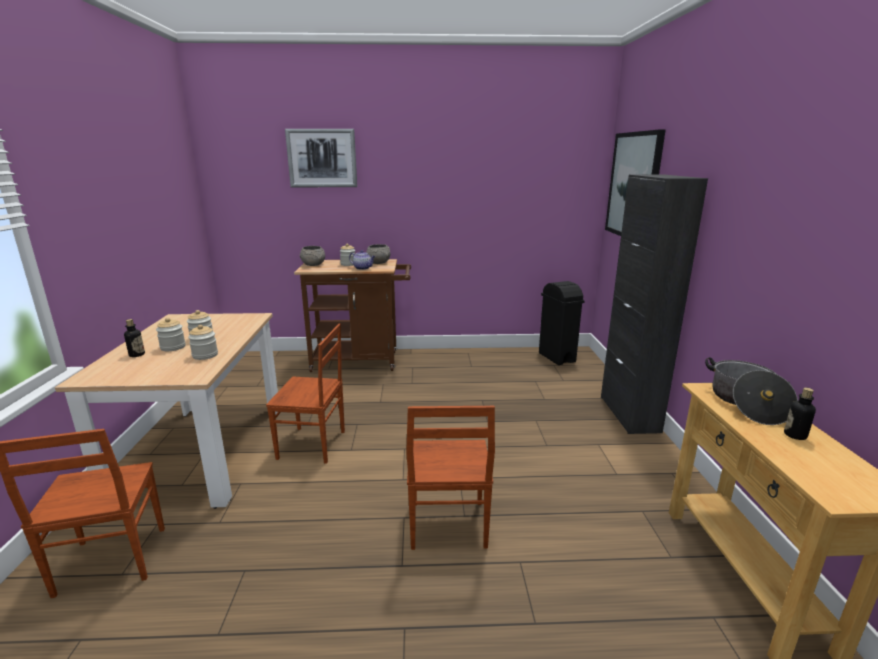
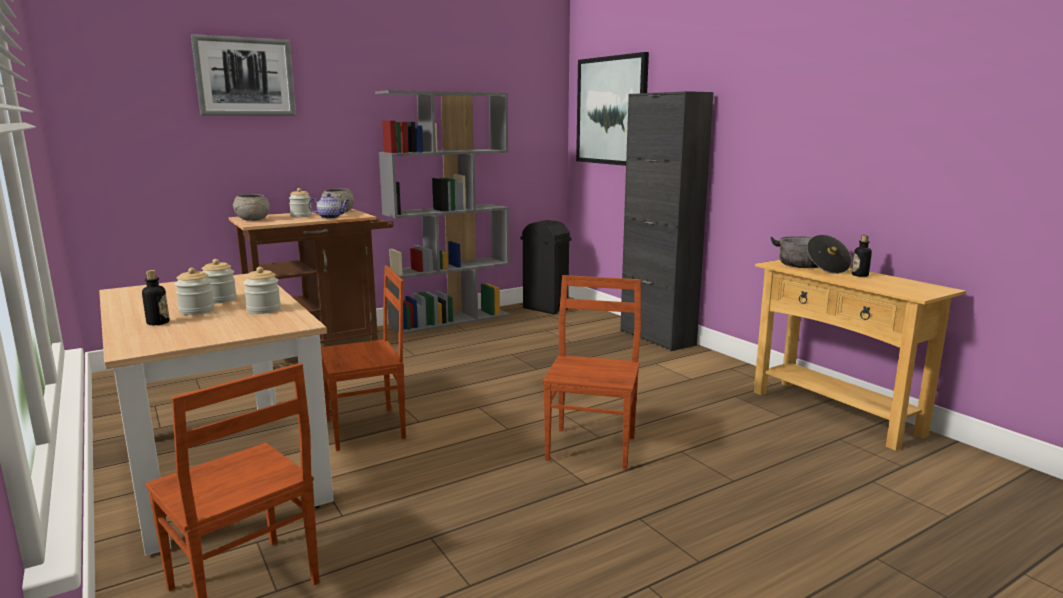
camera: 30 degrees left, 5 degrees down
brown chair [406,406,495,550] -> brown chair turned 135 degrees counterclockwise [543,275,641,470]
none -> grey bookcase [375,90,510,334]

